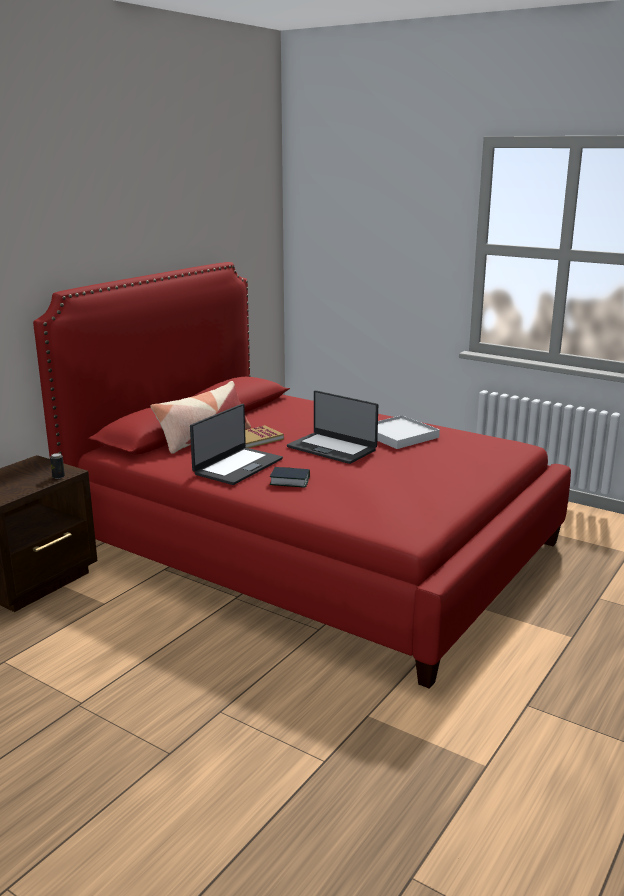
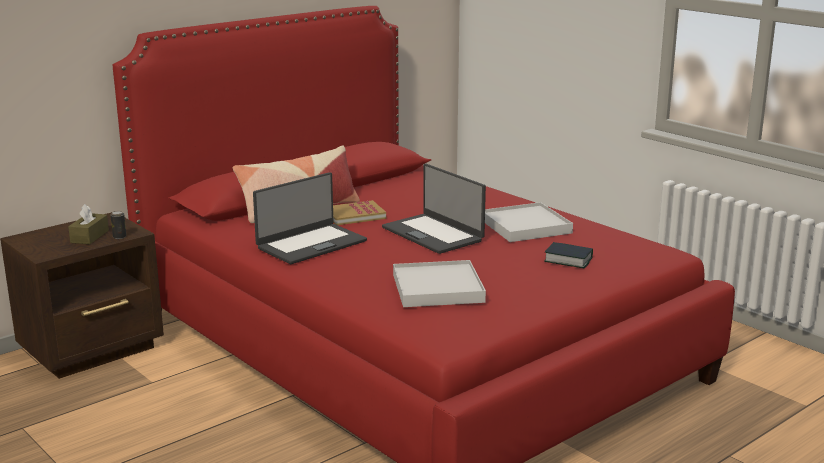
camera: 15 degrees right, 0 degrees up
book [270,467,310,488] -> book moved to [544,242,593,269]
none -> brown tissue box [68,204,109,244]
none -> white tray [393,260,486,307]

